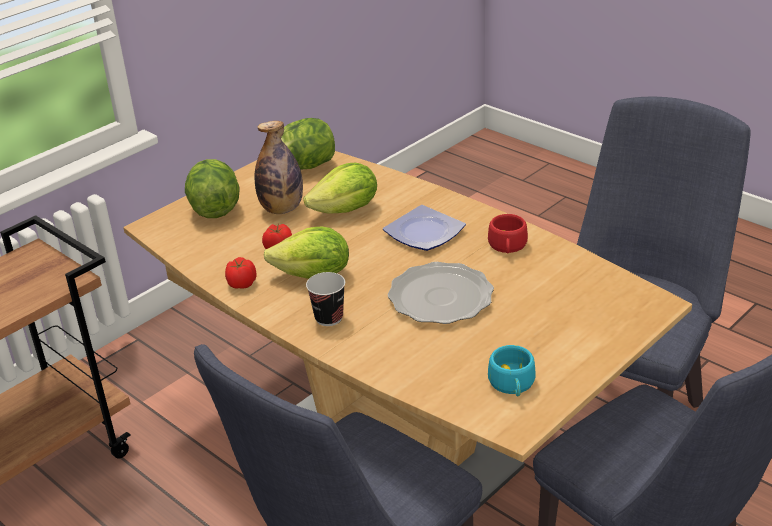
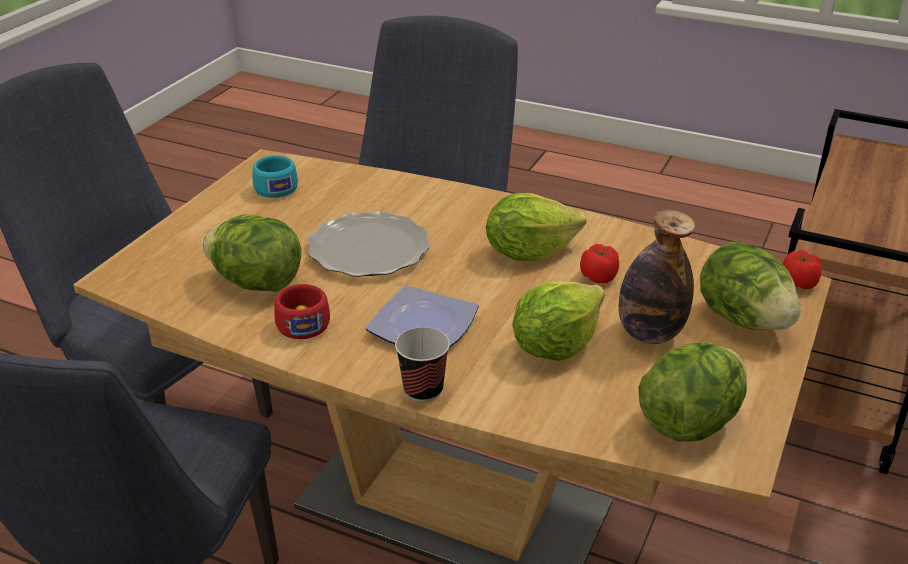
camera: 160 degrees right, 0 degrees up
tomato [225,257,256,289] -> tomato moved to [783,250,821,289]
cup [306,272,345,326] -> cup moved to [395,327,450,402]
none -> lettuce [203,214,301,292]

